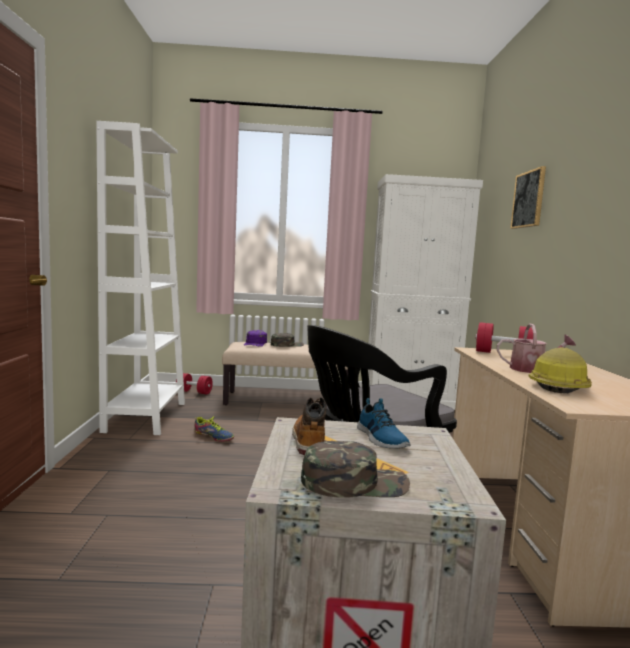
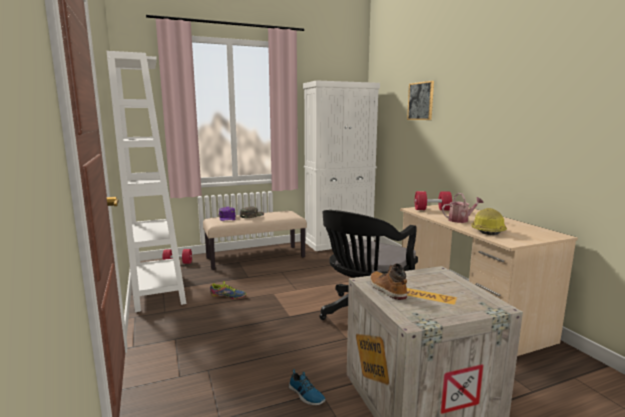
camera: 20 degrees left, 5 degrees up
green cap [301,441,410,498] -> none
shoe [357,398,411,449] -> shoe moved to [289,369,326,405]

